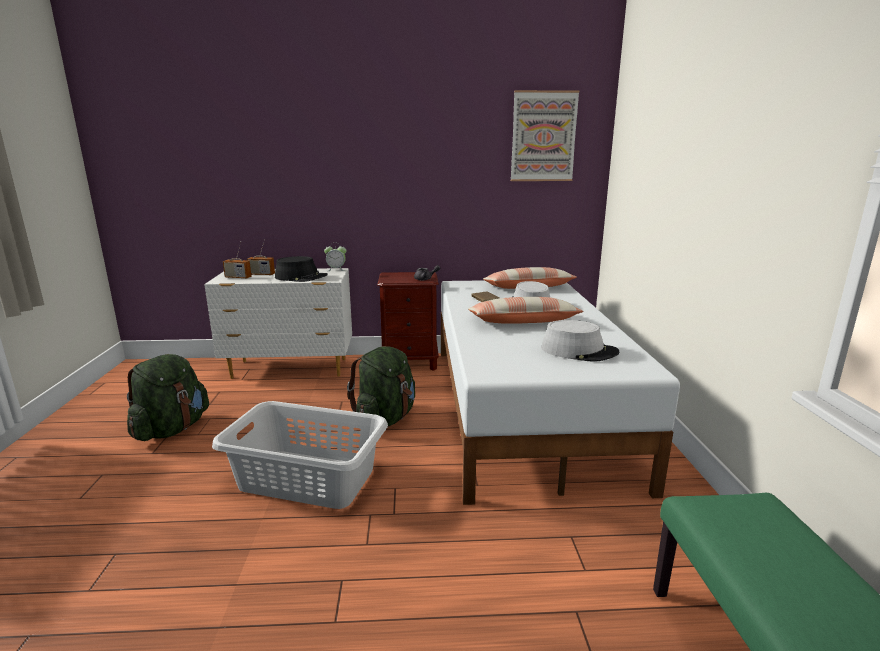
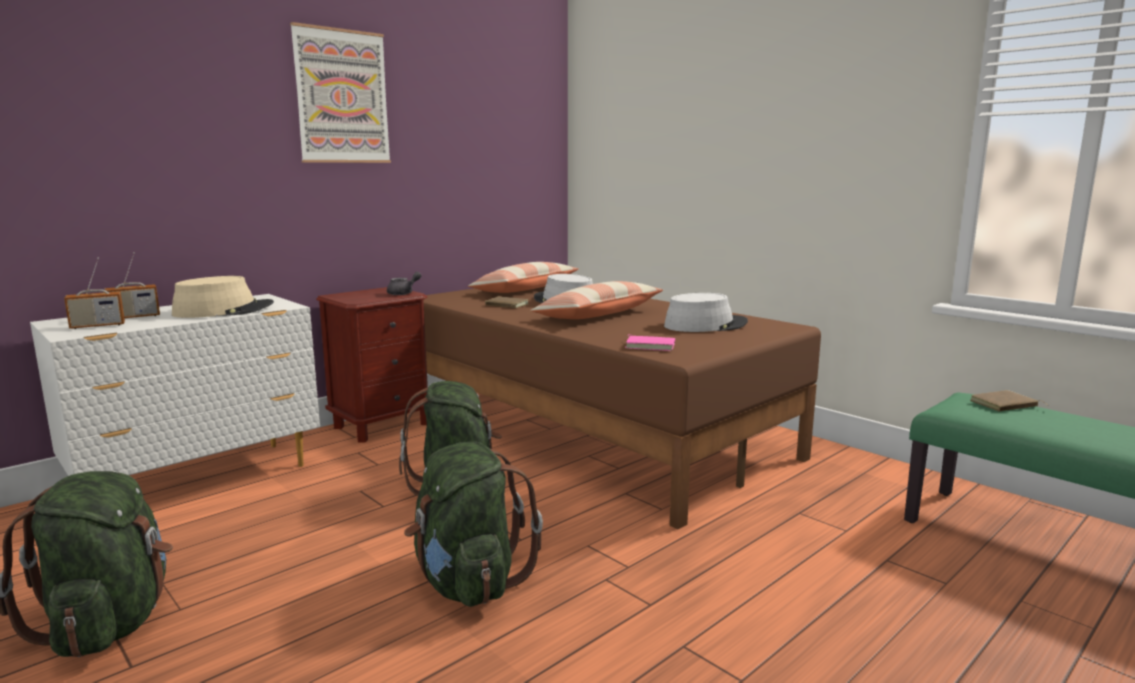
camera: 40 degrees left, 5 degrees down
grey laundry basket [212,401,388,509] -> green backpack [404,442,543,607]
black hat [275,256,328,282] -> beige hat [172,276,274,318]
alarm clock [324,246,347,271] -> none
white bed [441,280,680,505] -> brown bed [423,287,821,529]
picture [511,90,579,181] -> picture moved to [290,22,391,163]
none -> pink book [625,334,675,351]
none -> brown book [970,390,1049,412]

